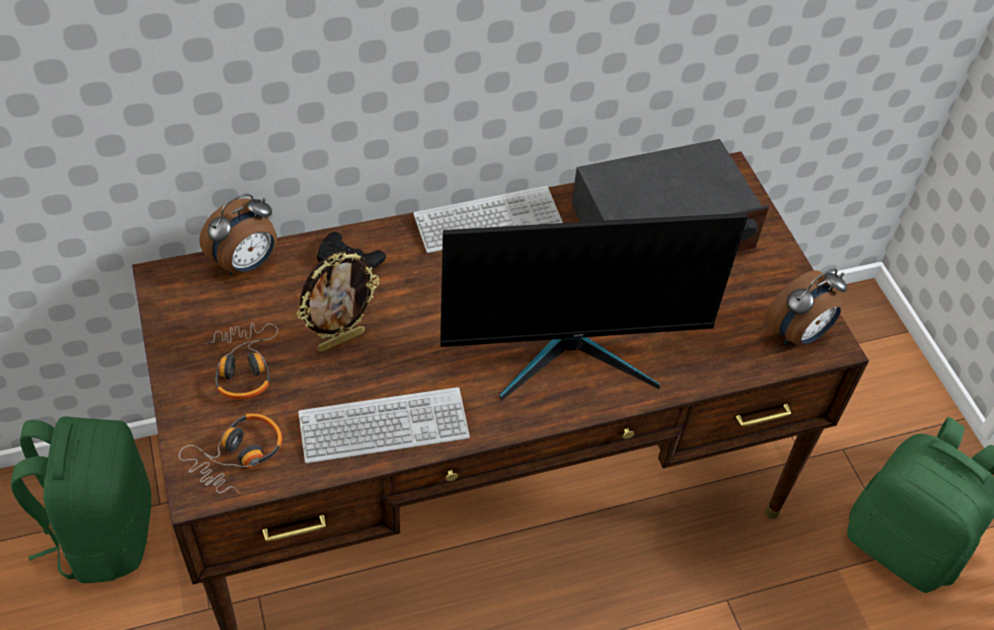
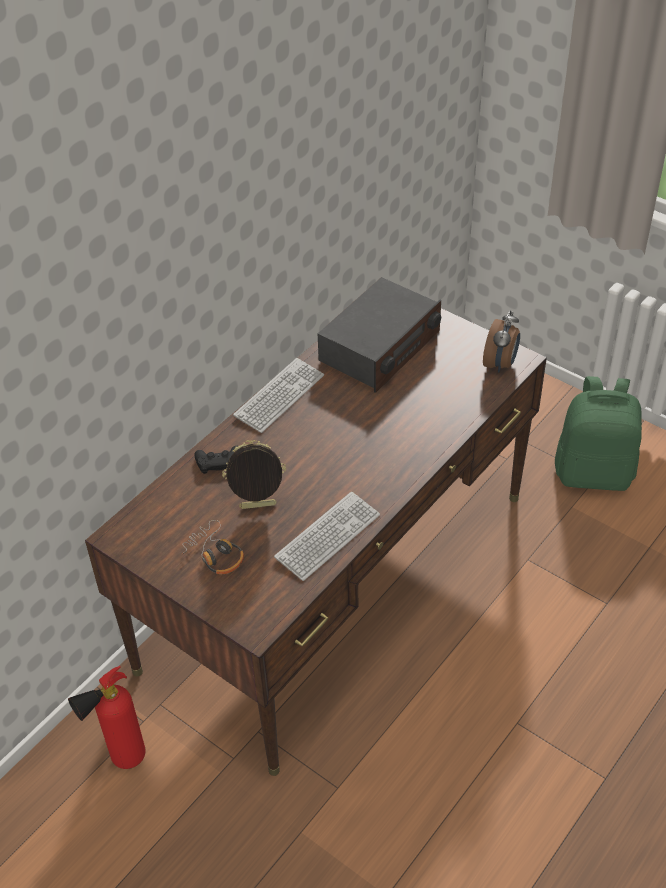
camera: 30 degrees left, 5 degrees down
green backpack [11,416,152,583] -> fire extinguisher [68,666,146,769]
headphones [179,413,282,494] -> none
alarm clock [199,194,277,275] -> none
picture frame [297,251,380,352] -> picture frame turned 120 degrees counterclockwise [222,440,286,509]
monitor [440,213,748,401] -> none

